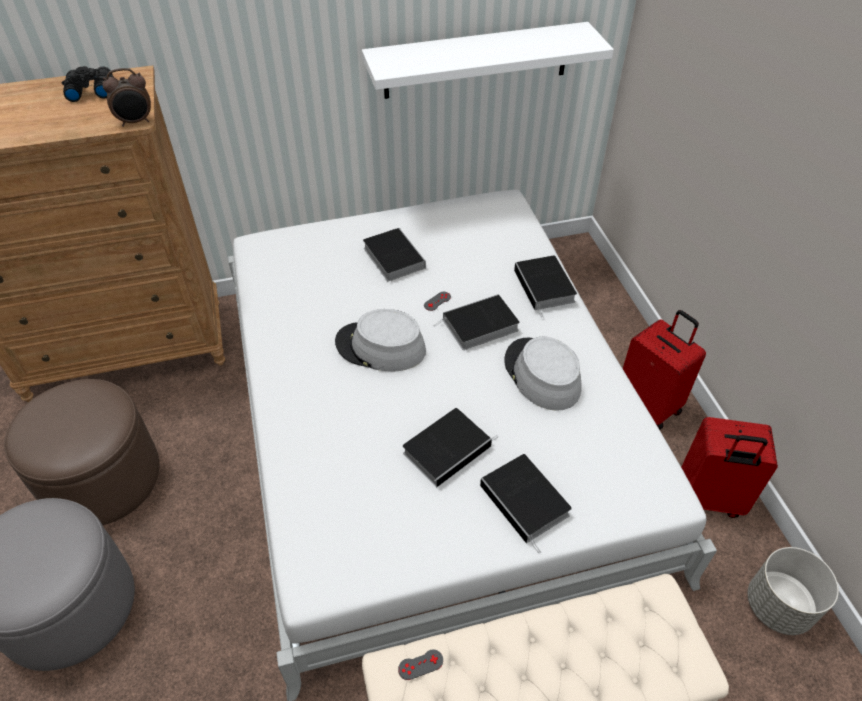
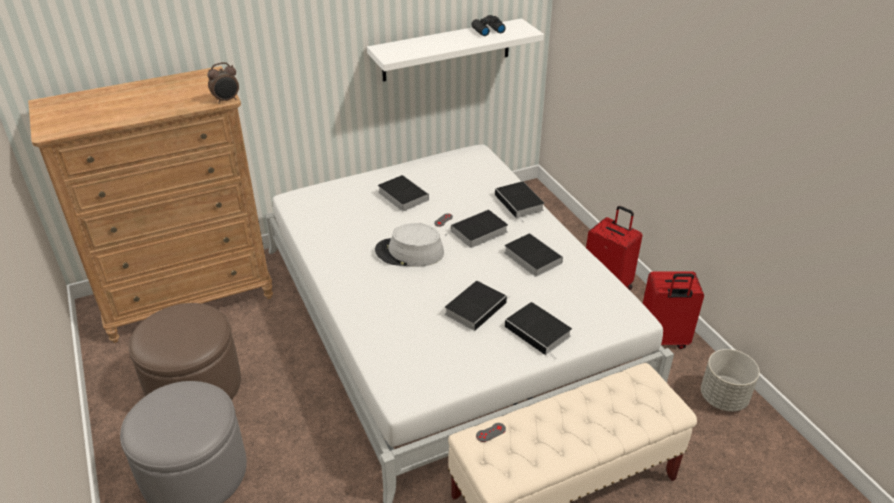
camera: 10 degrees left, 10 degrees down
black binoculars [61,66,114,102] -> black binoculars moved to [471,15,506,36]
grey hat [504,337,581,411] -> book [504,233,563,277]

